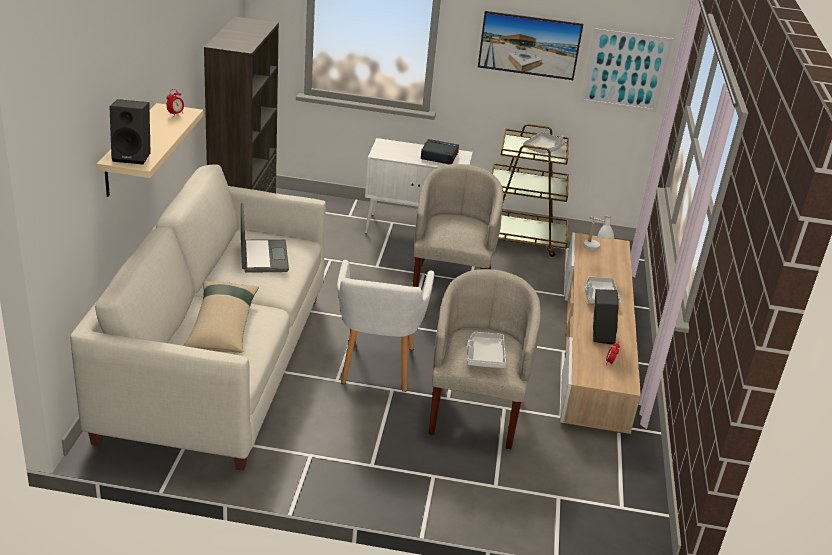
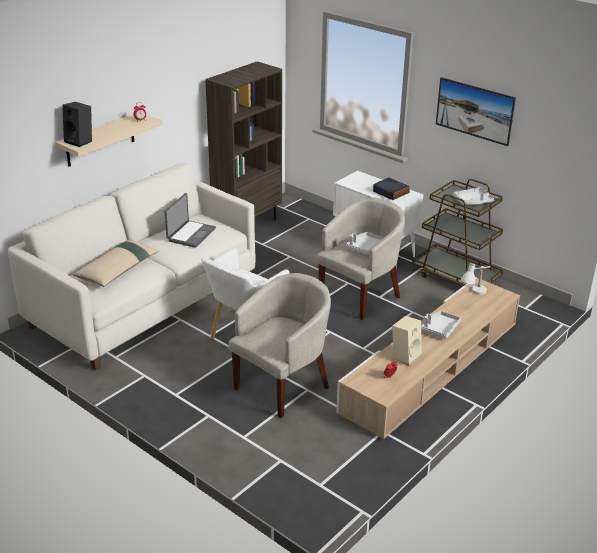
camera: 35 degrees right, 0 degrees up
grey tray [467,332,506,368] -> grey tray moved to [346,232,384,255]
picture [581,28,673,112] -> none
black speaker [593,289,619,345] -> beige speaker [392,316,422,366]

